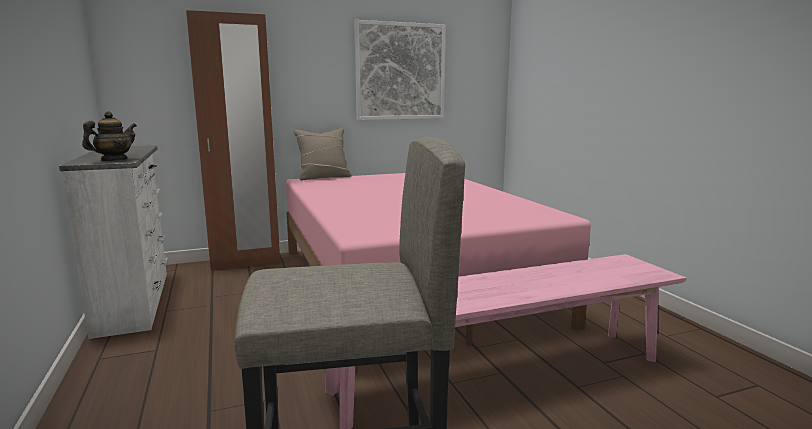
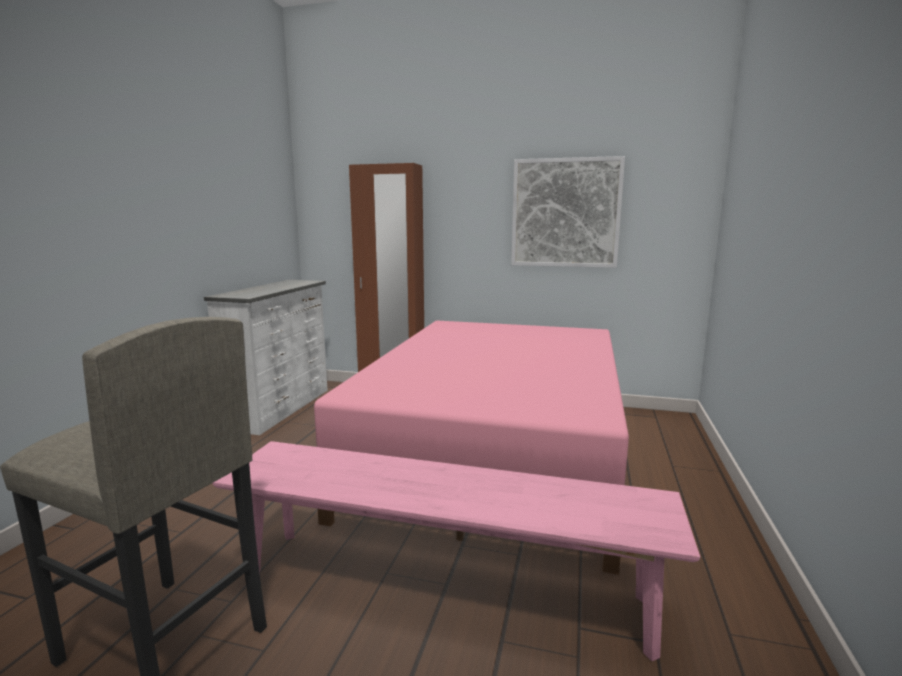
camera: 35 degrees right, 0 degrees up
teapot [82,111,137,161] -> none
beige pillow [294,128,352,180] -> none

